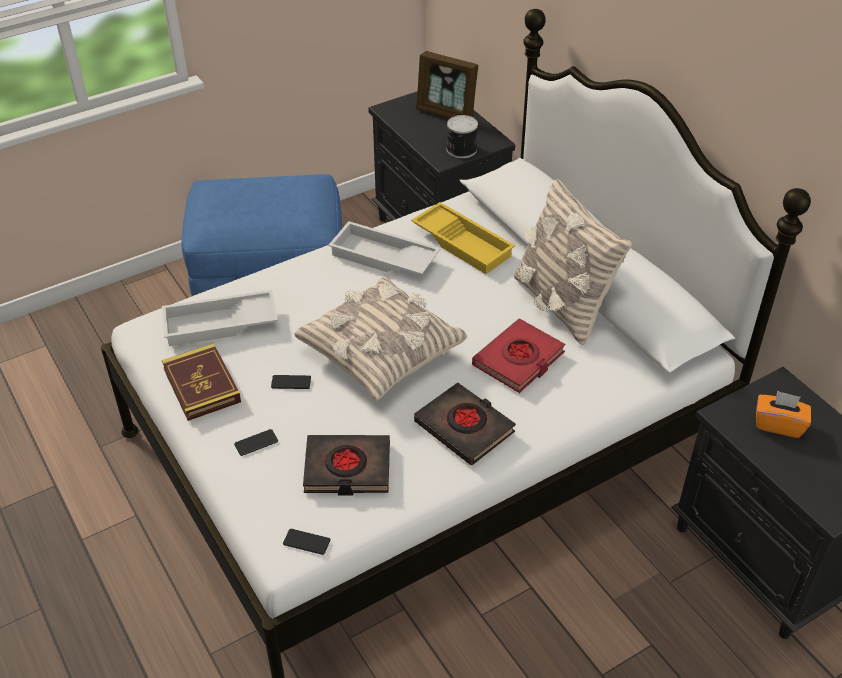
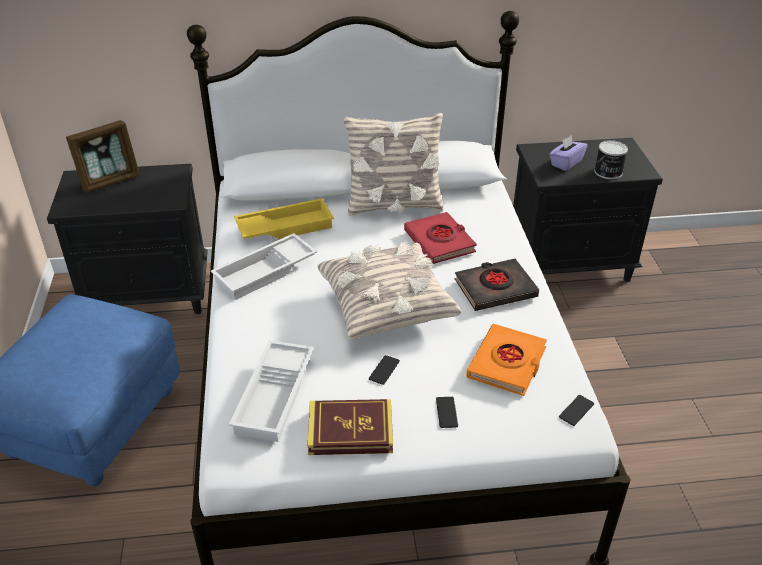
camera: 65 degrees left, 5 degrees down
black book [303,435,390,495] -> orange book [466,324,547,396]
can [447,115,478,158] -> can moved to [594,140,628,179]
orange tissue box [756,390,811,438] -> purple tissue box [550,135,587,171]

